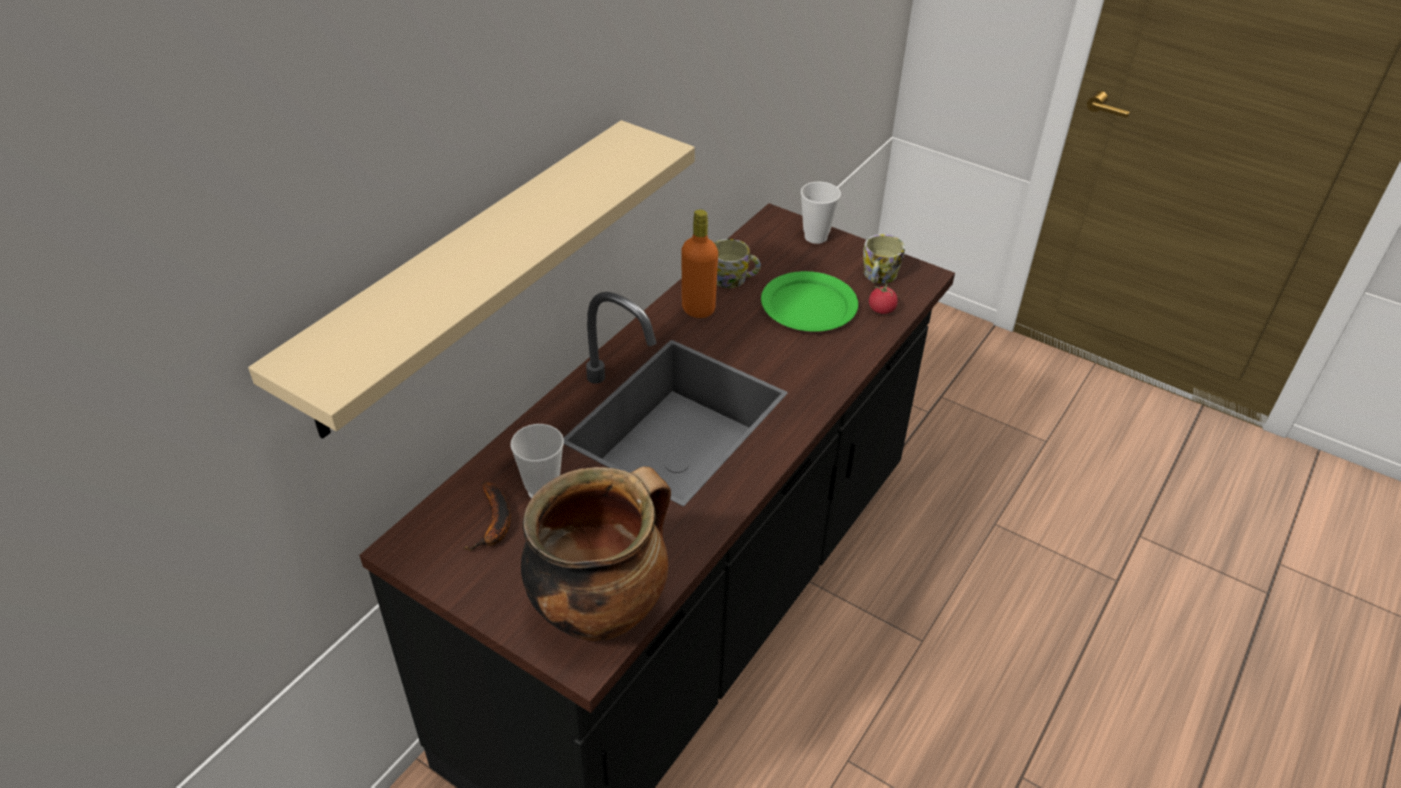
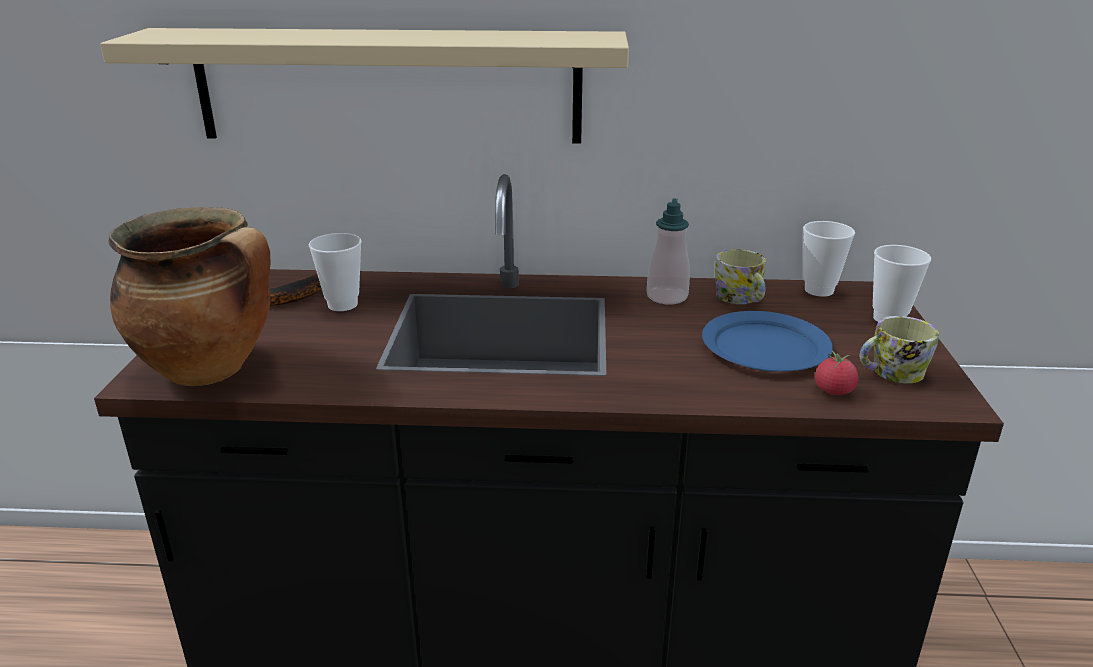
camera: 60 degrees right, 15 degrees down
orange bottle [681,209,718,318] -> soap dispenser [647,199,690,304]
green plate [761,271,858,332] -> blue plate [702,311,833,372]
none -> cup [803,221,855,297]

